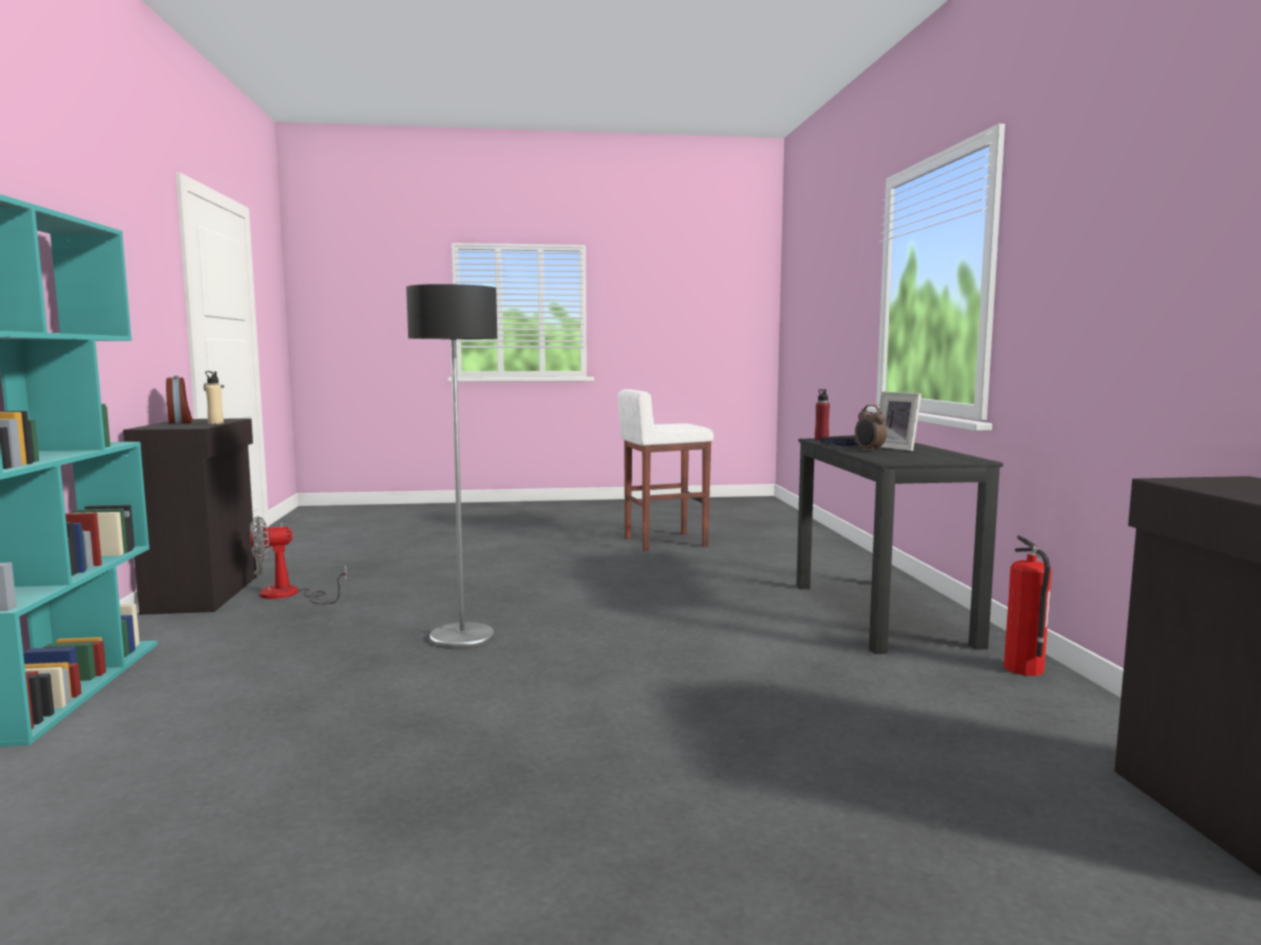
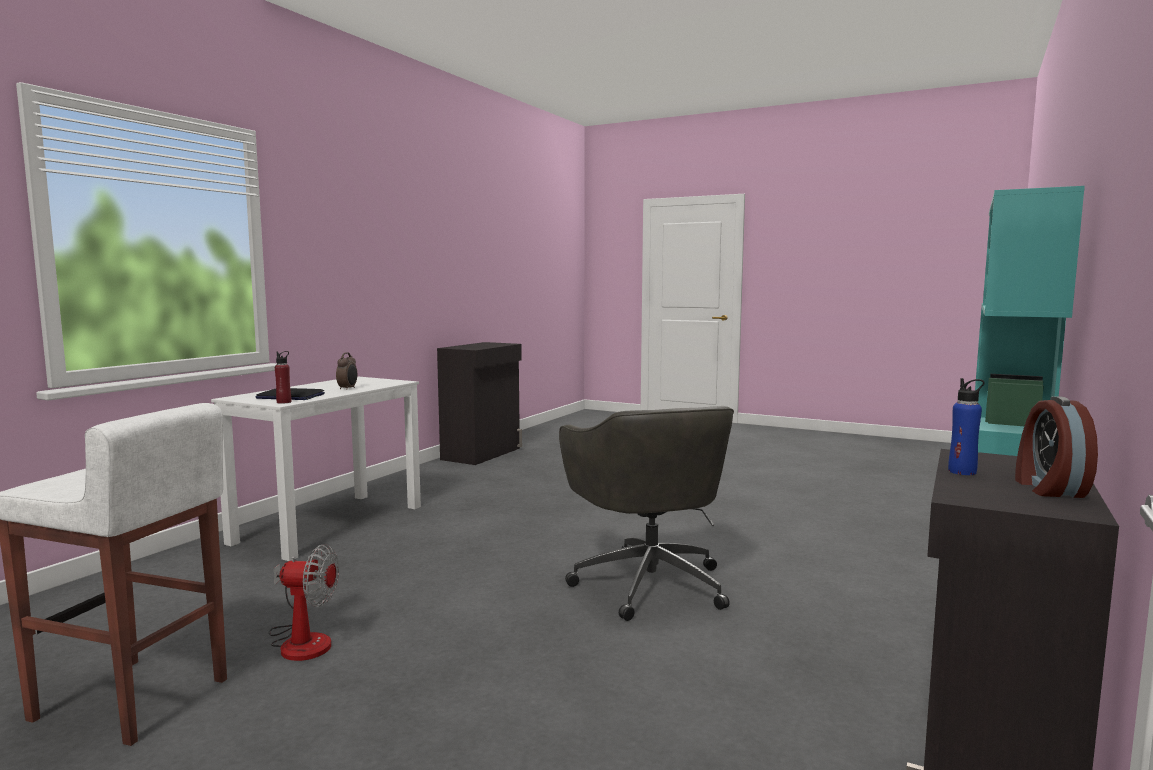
camera: 145 degrees left, 0 degrees up
beige bottle [205,371,224,424] -> blue bottle [948,378,985,475]
fan [250,516,347,604] -> fan moved to [269,544,339,661]
floor lamp [406,284,497,649] -> grey office chair [559,406,734,621]
black desk [796,439,1003,654] -> white desk [211,376,421,561]
picture frame [879,392,921,451] -> none
fire extinguisher [1004,535,1052,676] -> none

